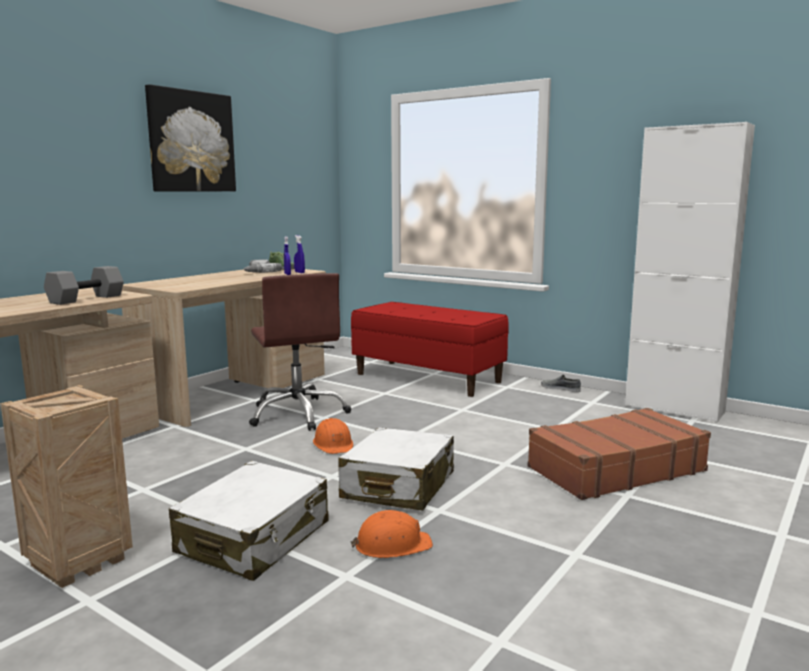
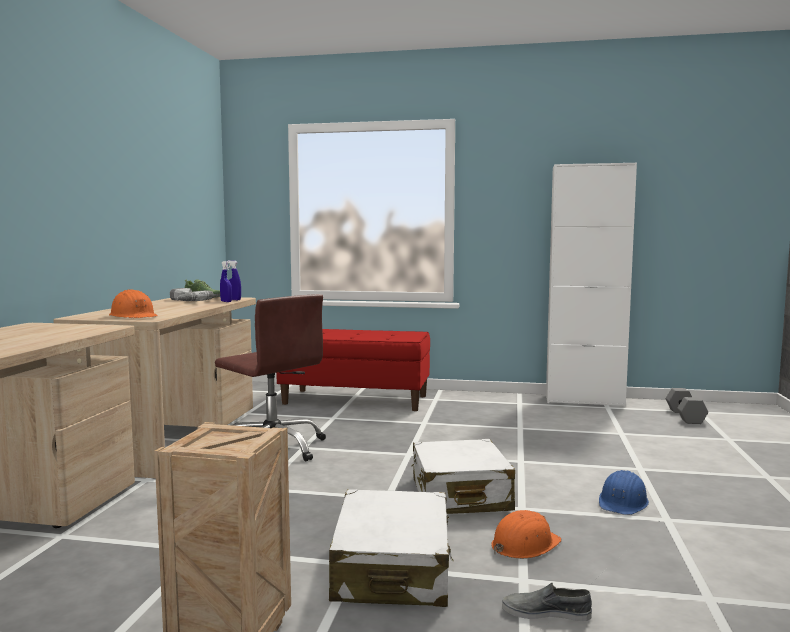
camera: 25 degrees left, 5 degrees down
grey dumbbell [44,266,124,305] -> grey dumbbell moved to [666,388,708,424]
picture [145,84,236,191] -> none
orange hard hat [313,418,353,454] -> orange hard hat moved to [109,289,158,318]
brown suitcase [528,408,711,500] -> none
grey shoe [541,375,581,392] -> grey shoe moved to [502,583,592,621]
none -> blue hard hat [599,470,649,515]

